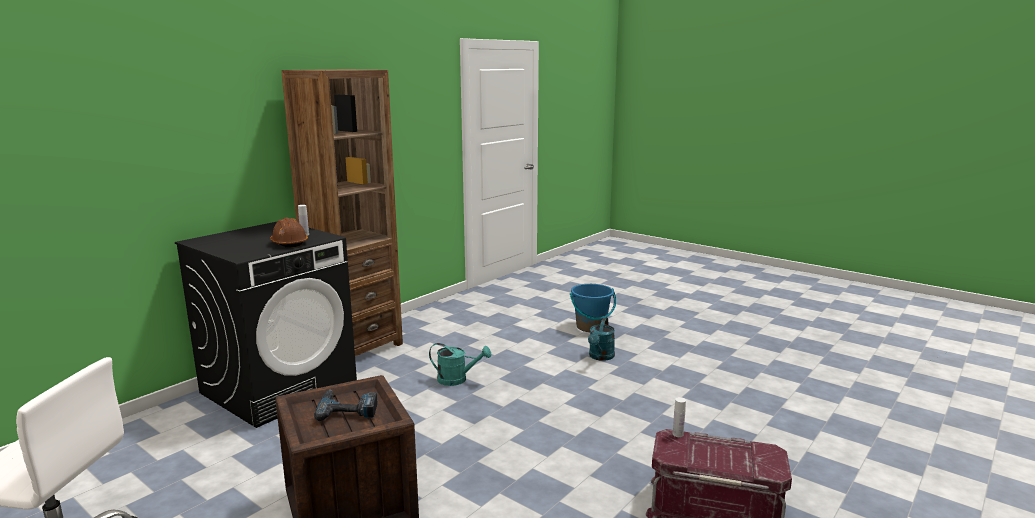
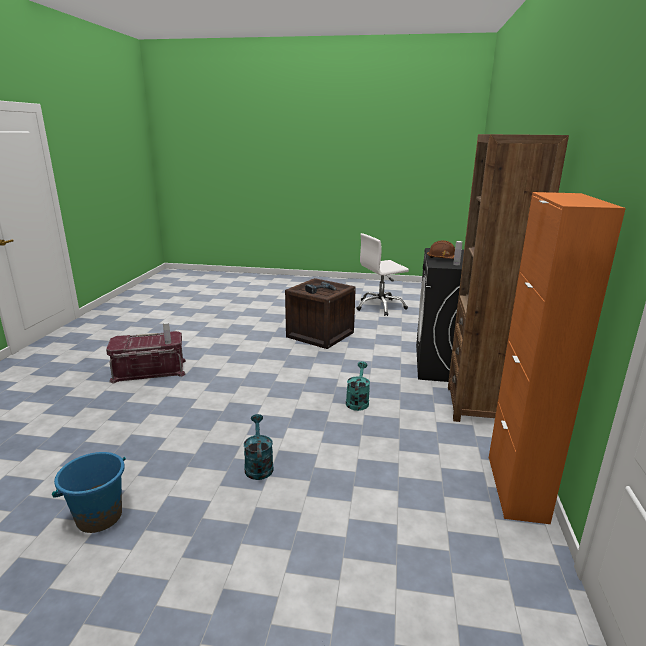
camera: 150 degrees right, 5 degrees up
turquoise watering can [429,343,491,386] -> turquoise watering can turned 120 degrees clockwise [346,361,370,411]
blue bucket [570,284,616,332] -> blue bucket moved to [52,452,126,533]
none -> orange cabinet [489,192,626,524]

